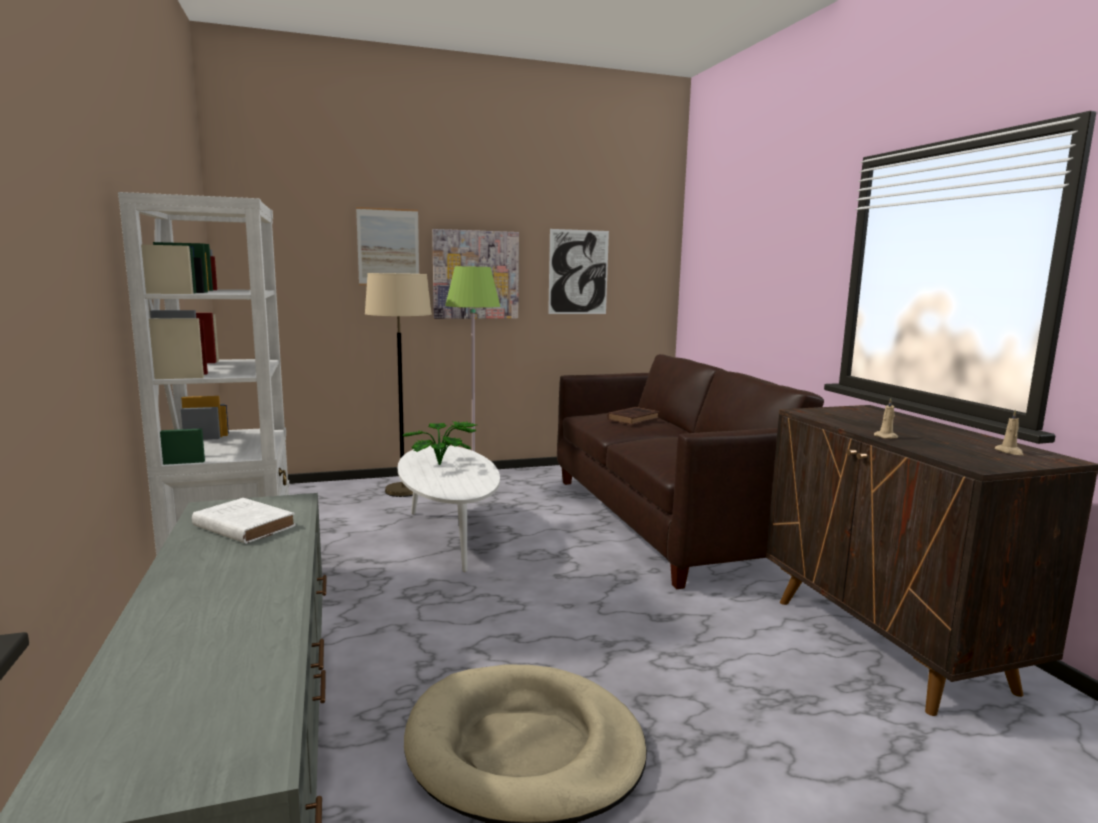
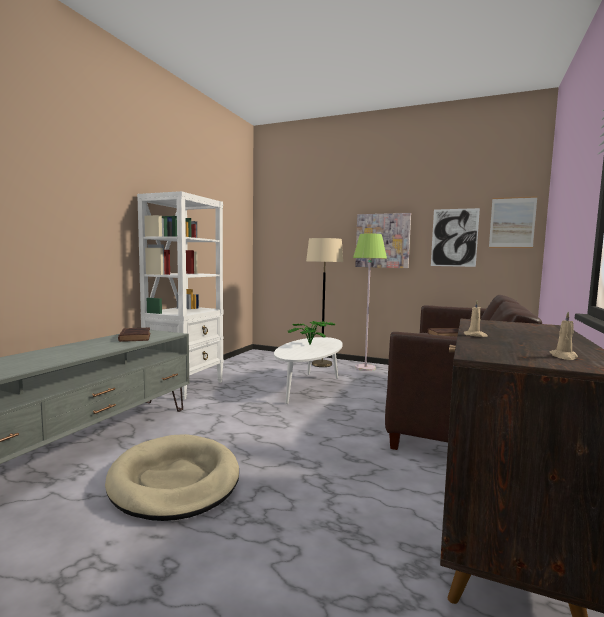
camera: 40 degrees right, 5 degrees down
white book [192,498,296,544] -> brown book [118,328,150,342]
picture [356,207,419,285] -> picture moved to [489,196,537,248]

